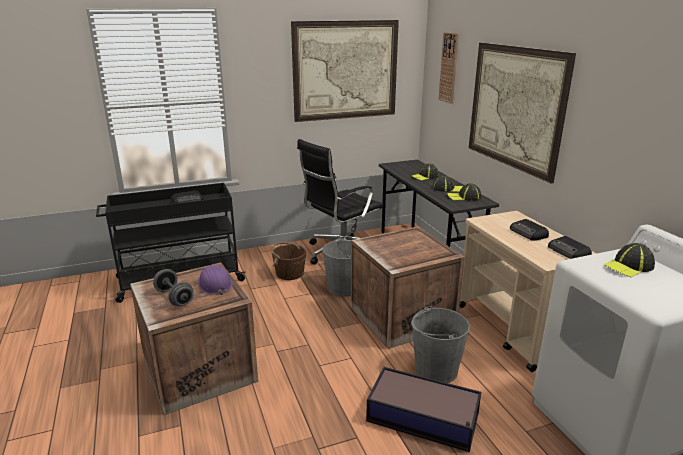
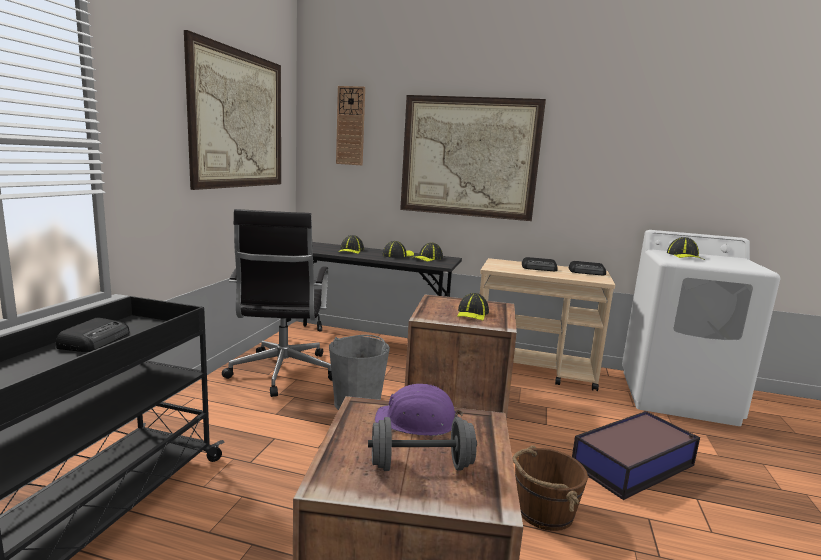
camera: 55 degrees left, 10 degrees down
brown bucket [271,242,306,280] -> brown bucket moved to [513,445,588,531]
grey bucket [411,306,470,383] -> none
none -> cap [457,293,489,321]

